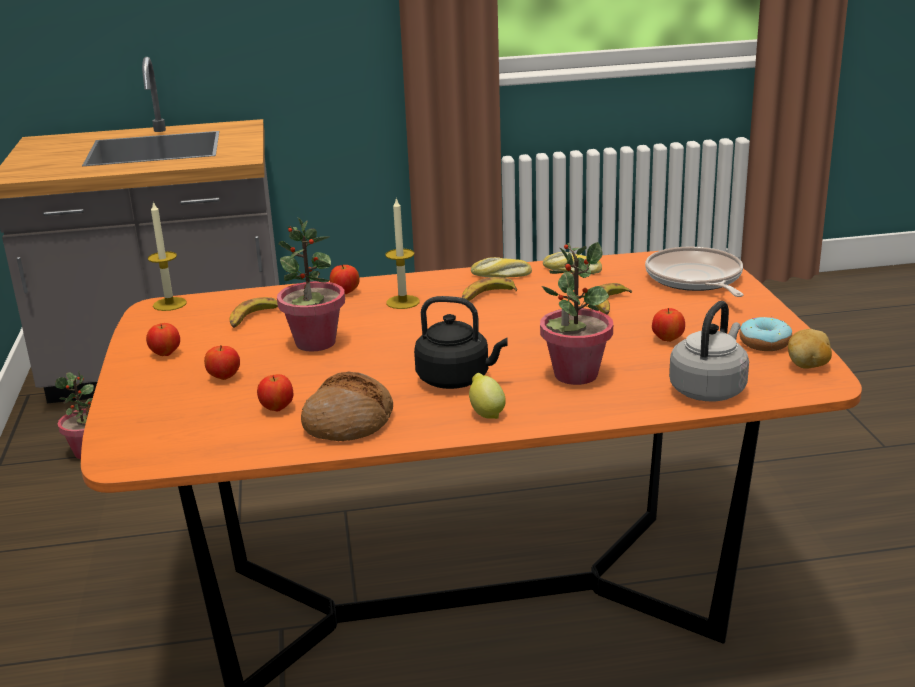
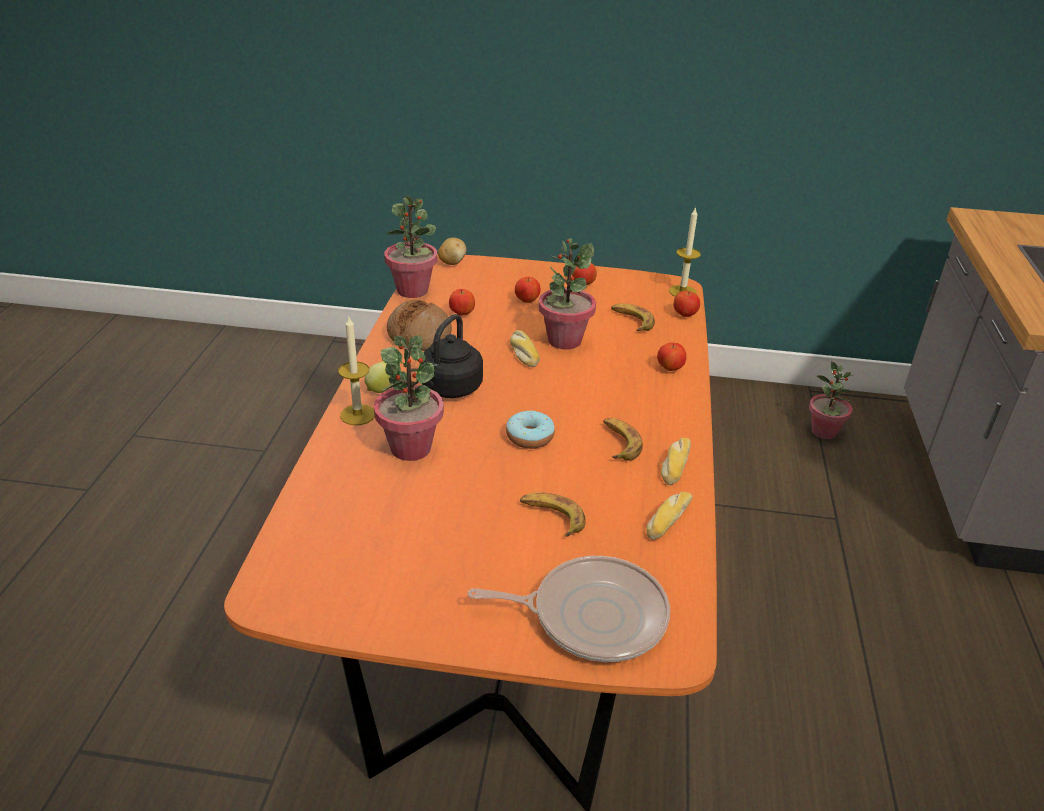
camera: 105 degrees right, 10 degrees up
candle [385,197,420,309] -> candle moved to [338,315,375,425]
apple [652,308,685,342] -> apple moved to [673,291,700,317]
grey kettle [669,301,749,401] -> none
donut [739,317,792,351] -> donut moved to [506,410,555,449]
potato [788,329,832,369] -> potato moved to [438,238,467,265]
none -> potted plant [384,196,438,298]
none -> bread [510,330,540,367]

